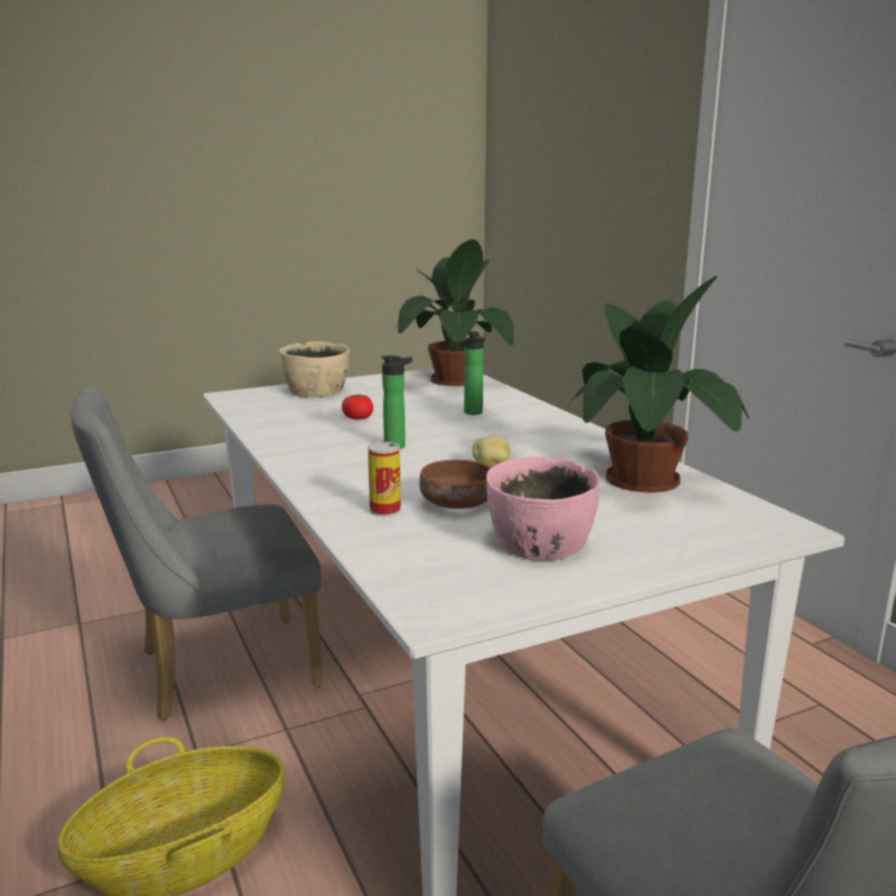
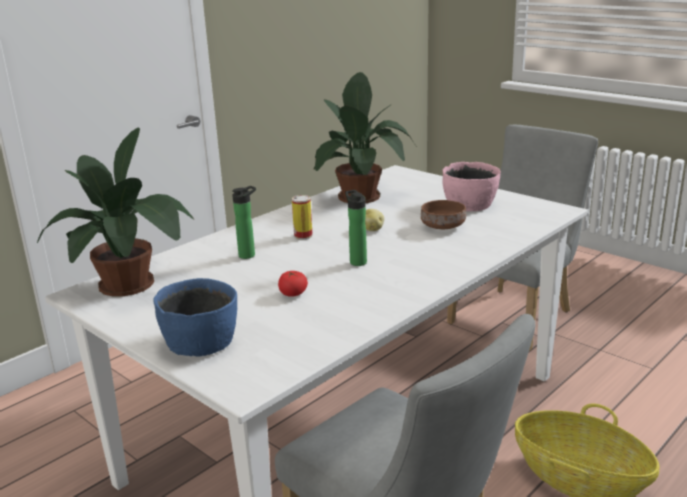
camera: 110 degrees left, 5 degrees up
beige bowl [279,341,350,397] -> blue bowl [153,278,237,356]
can [368,442,401,517] -> can moved to [292,195,313,240]

